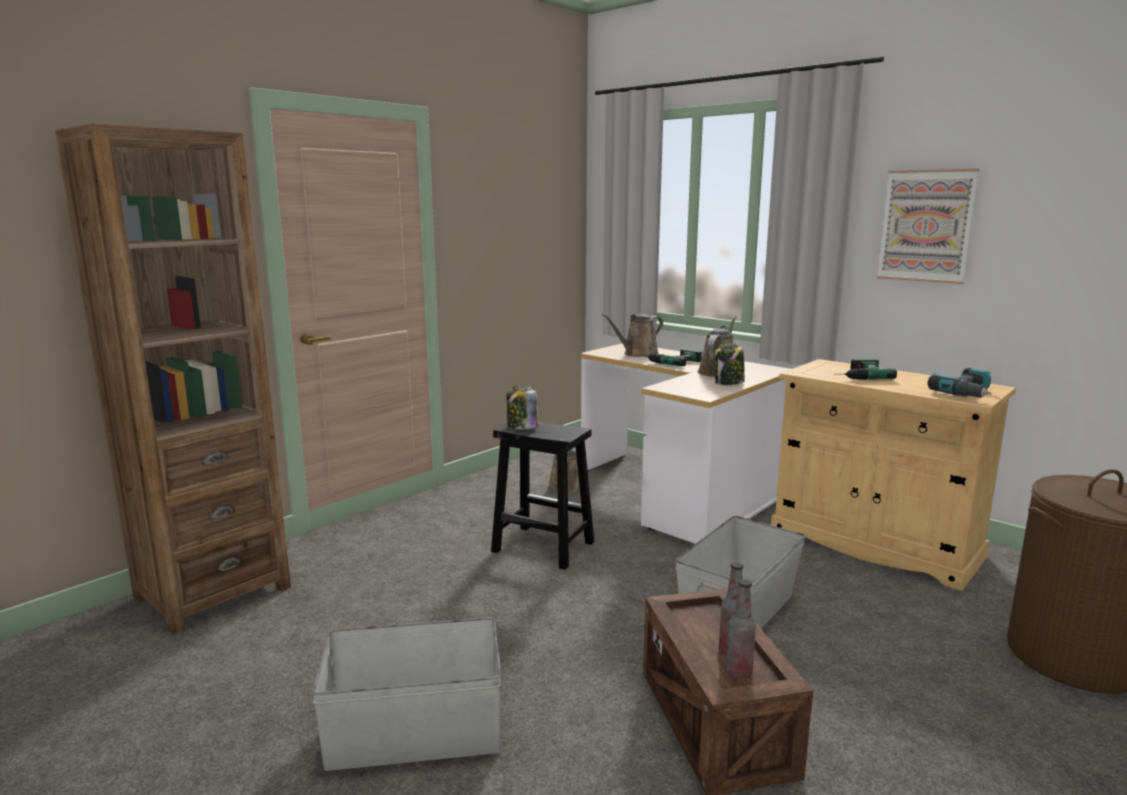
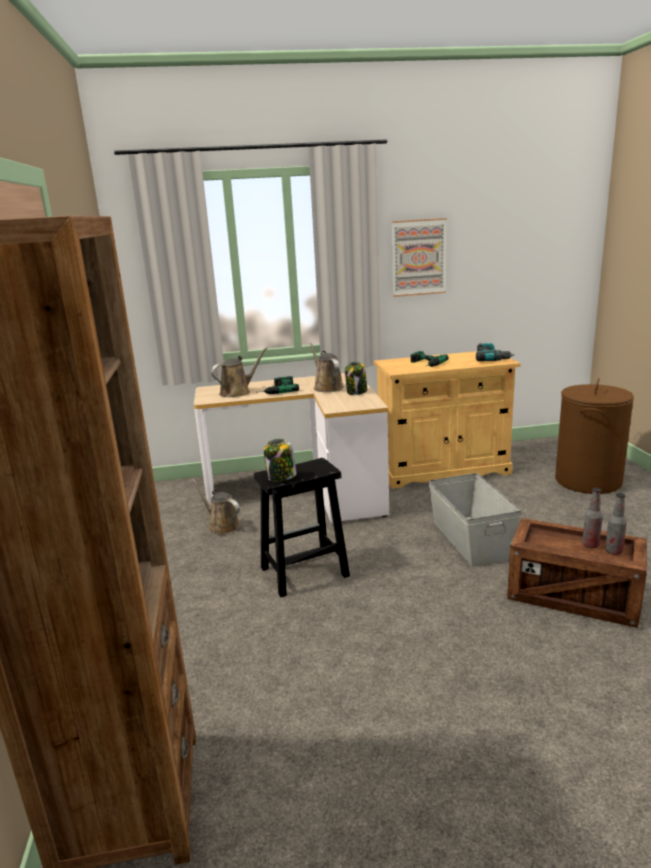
camera: 50 degrees left, 5 degrees up
grey storage box [312,617,502,771] -> none
brown watering can [602,314,663,357] -> brown watering can turned 135 degrees counterclockwise [211,347,268,397]

